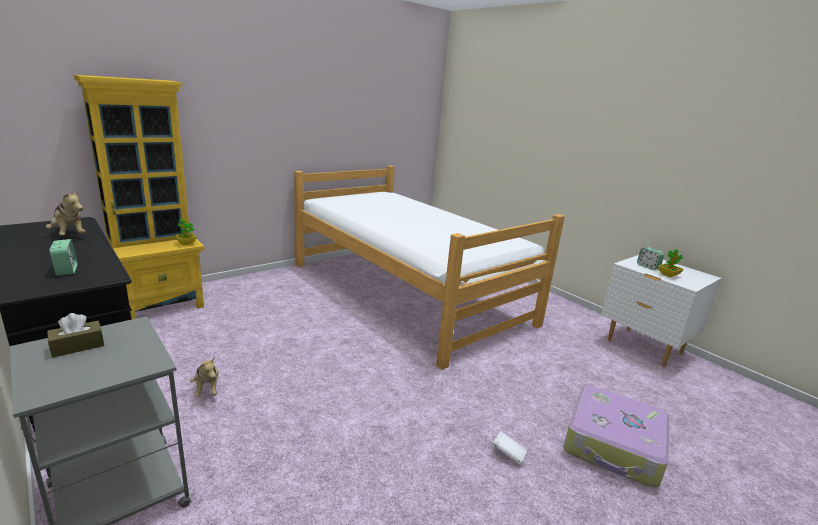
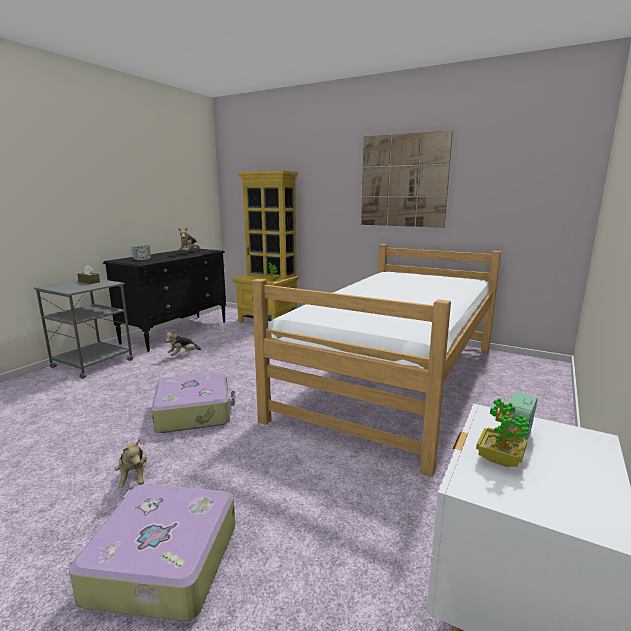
camera: 70 degrees right, 5 degrees down
white book [492,431,527,465] -> plush toy [114,439,147,488]
none -> suitcase [151,372,235,433]
none -> picture [361,130,453,228]

